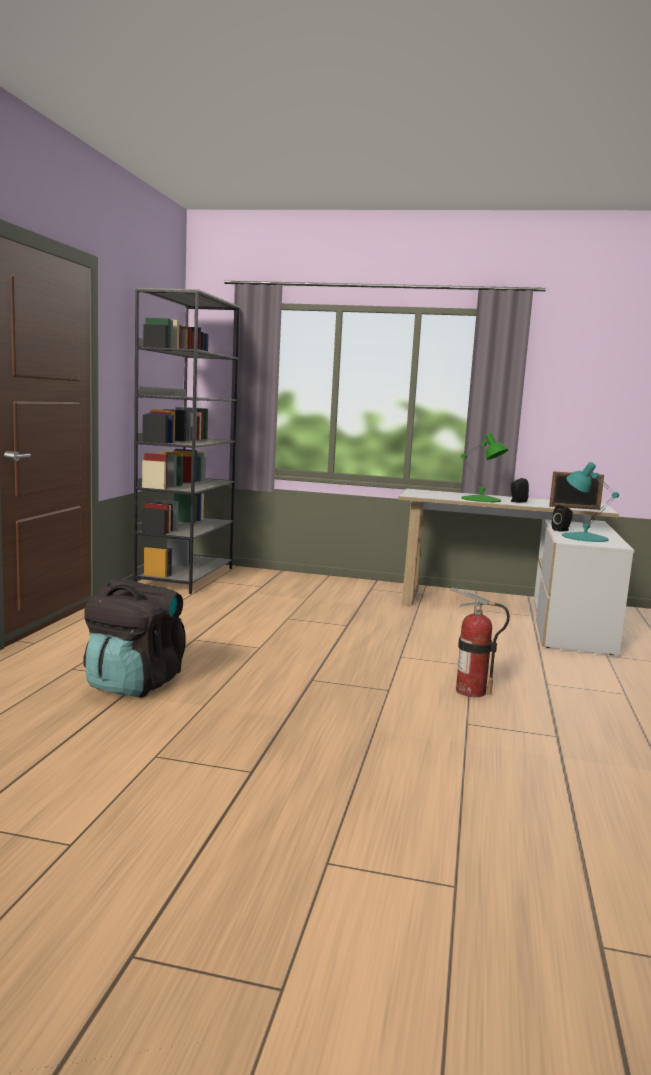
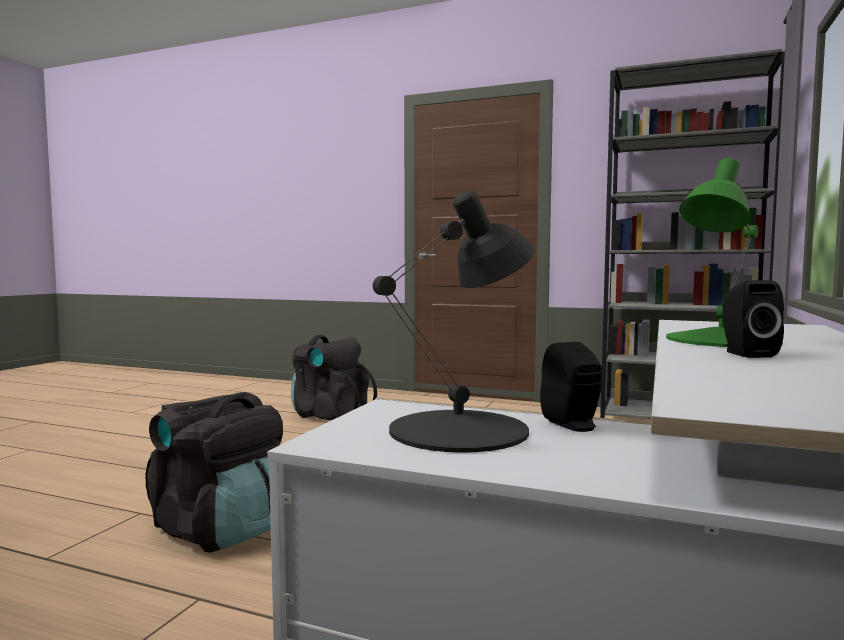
camera: 100 degrees right, 5 degrees down
fire extinguisher [450,588,510,697] -> black backpack [146,392,283,553]
picture frame [549,471,604,510] -> none
turquoise table lamp [562,462,619,542] -> black table lamp [373,190,535,453]

